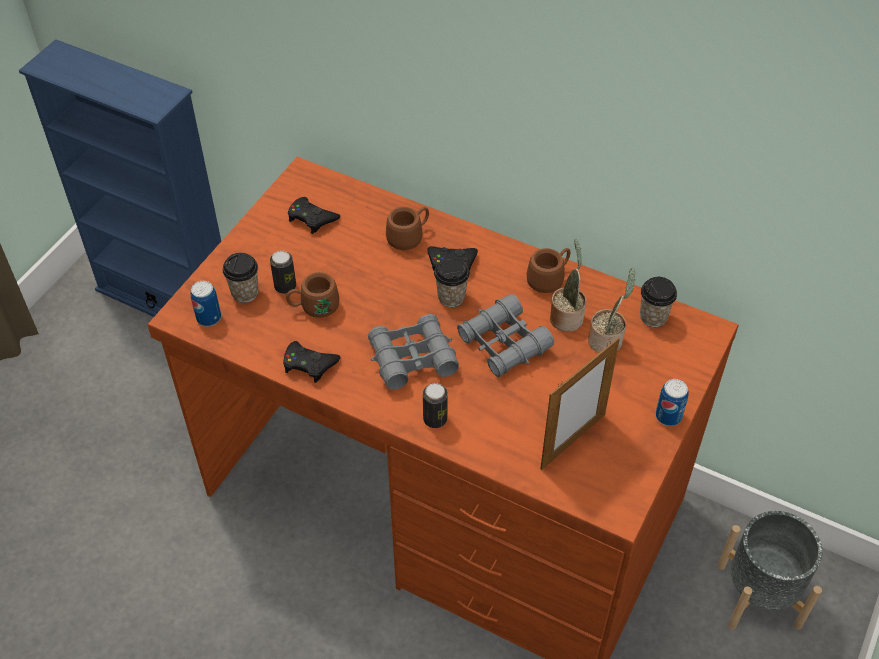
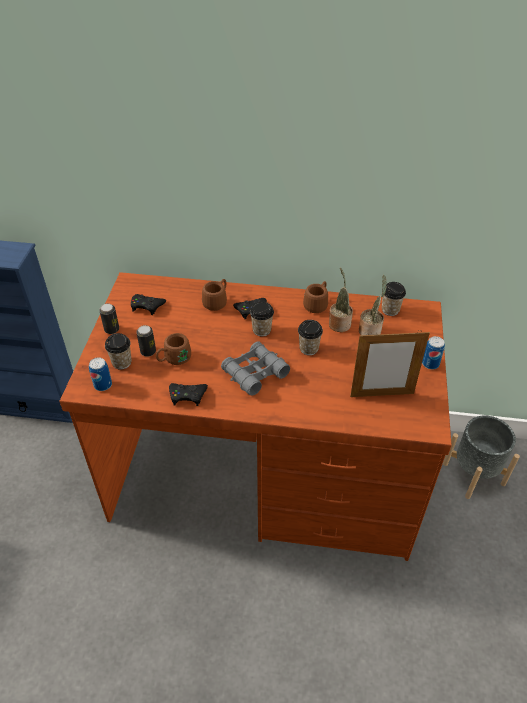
camera: 20 degrees left, 5 degrees down
can [423,383,448,428] -> can moved to [99,303,119,334]
grey binoculars [457,294,554,377] -> cup [298,320,323,355]
picture frame [540,337,620,470] -> picture frame turned 60 degrees clockwise [350,330,430,397]

